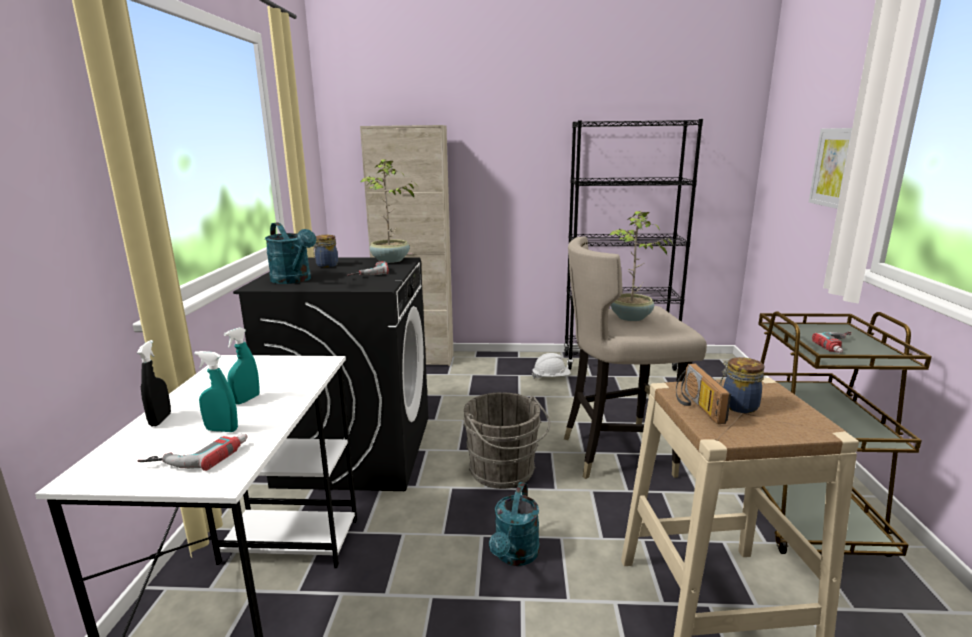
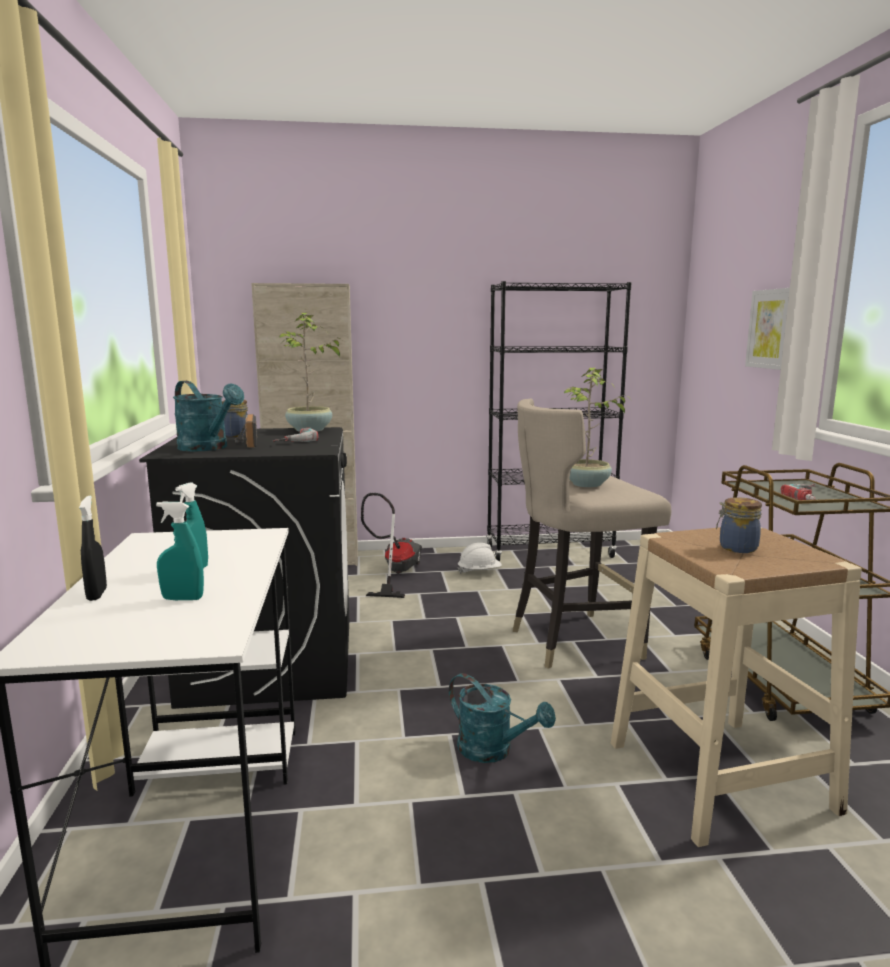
camera: 10 degrees left, 5 degrees down
power drill [138,434,248,471] -> none
grey bucket [463,392,550,489] -> none
turquoise watering can [489,482,540,566] -> turquoise watering can turned 60 degrees counterclockwise [449,673,556,763]
radio [676,363,731,424] -> radio moved to [235,414,257,448]
none -> vacuum cleaner [361,493,422,598]

